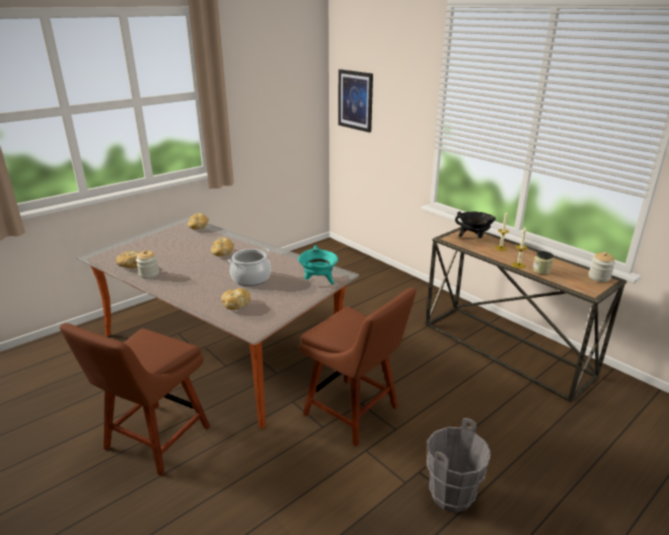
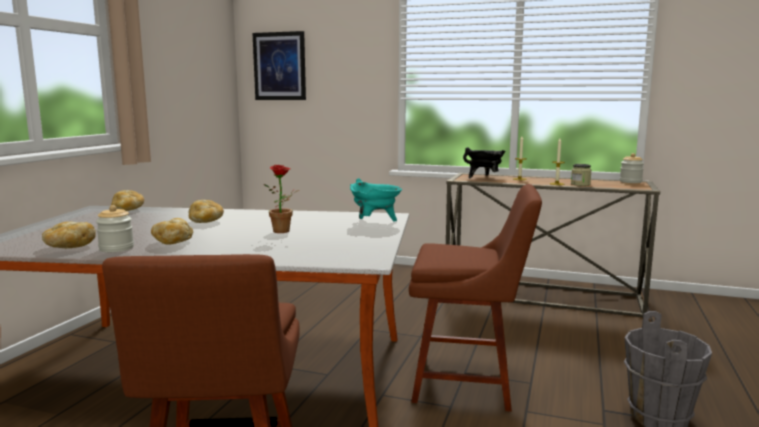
camera: 30 degrees left, 15 degrees down
bread [221,288,251,310] -> bread moved to [151,218,193,245]
cooking pot [228,248,271,286] -> potted plant [264,165,299,233]

